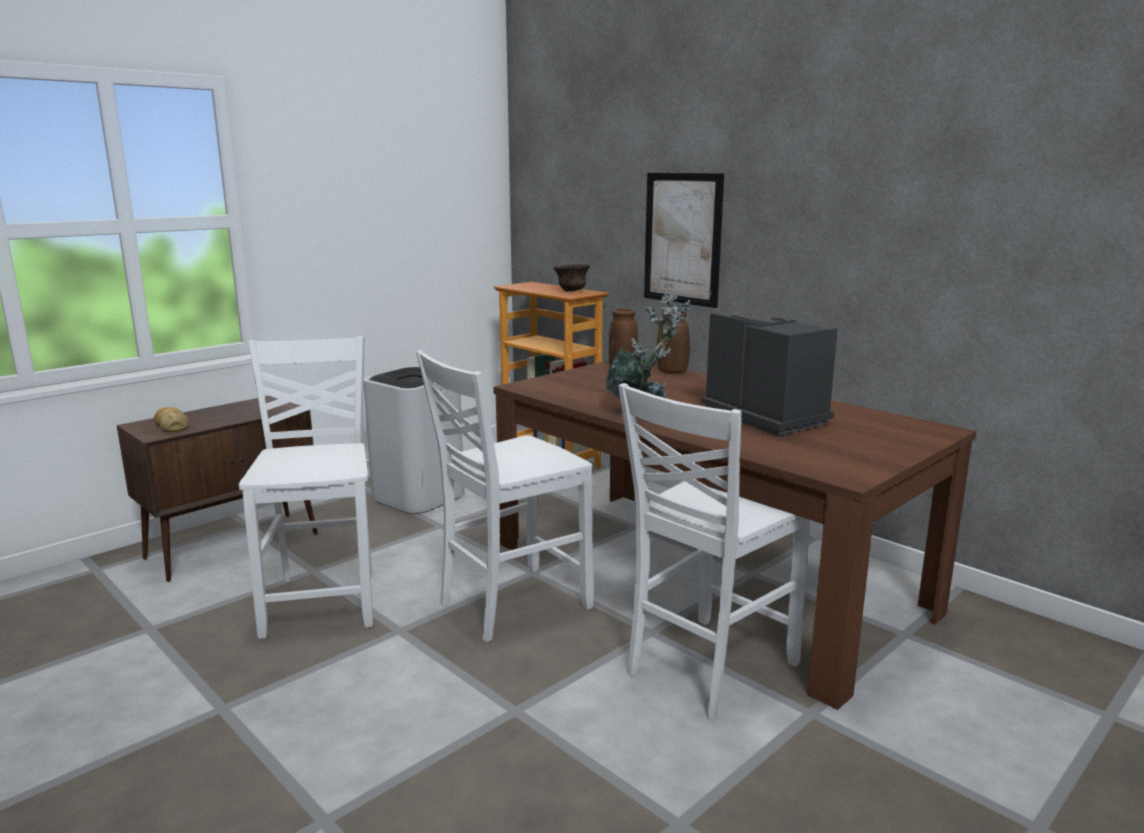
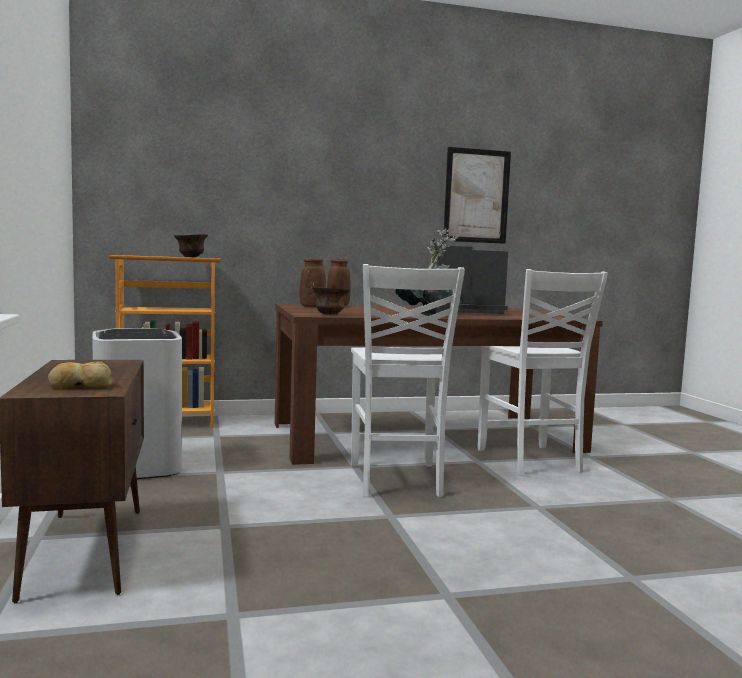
camera: 60 degrees left, 10 degrees down
white chair [239,336,373,639] -> none
picture [644,173,724,308] -> picture moved to [444,147,511,244]
none -> brown bowl [312,287,350,315]

